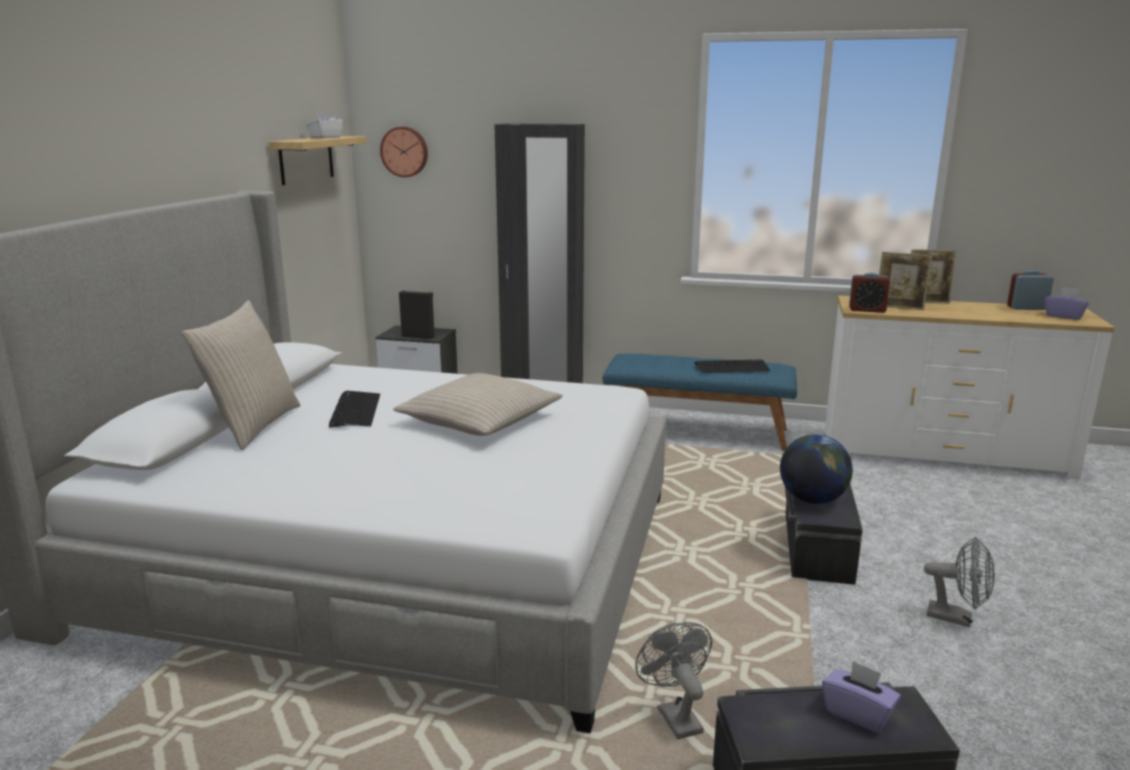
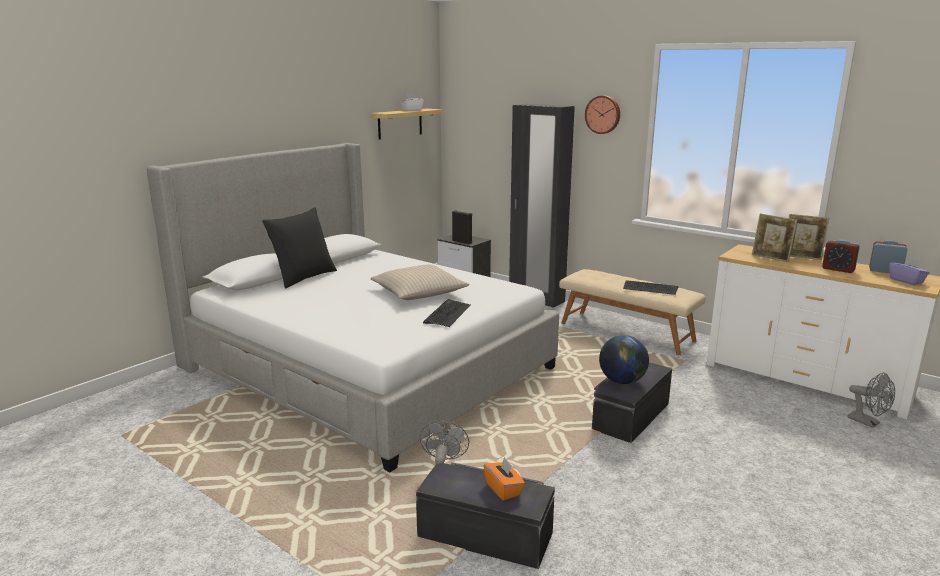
camera: 25 degrees right, 0 degrees up
beige pillow [182,300,300,450] -> black pillow [262,207,337,288]
keyboard [329,391,380,428] -> keyboard moved to [423,299,471,327]
wall clock [380,127,428,177] -> wall clock moved to [585,95,620,134]
blue bench [603,354,797,451] -> beige bench [559,269,706,355]
purple tissue box [822,661,901,733] -> orange tissue box [483,457,525,501]
alarm clock [849,273,890,313] -> alarm clock moved to [822,239,860,273]
grey fan [924,537,995,627] -> grey fan moved to [848,373,895,428]

